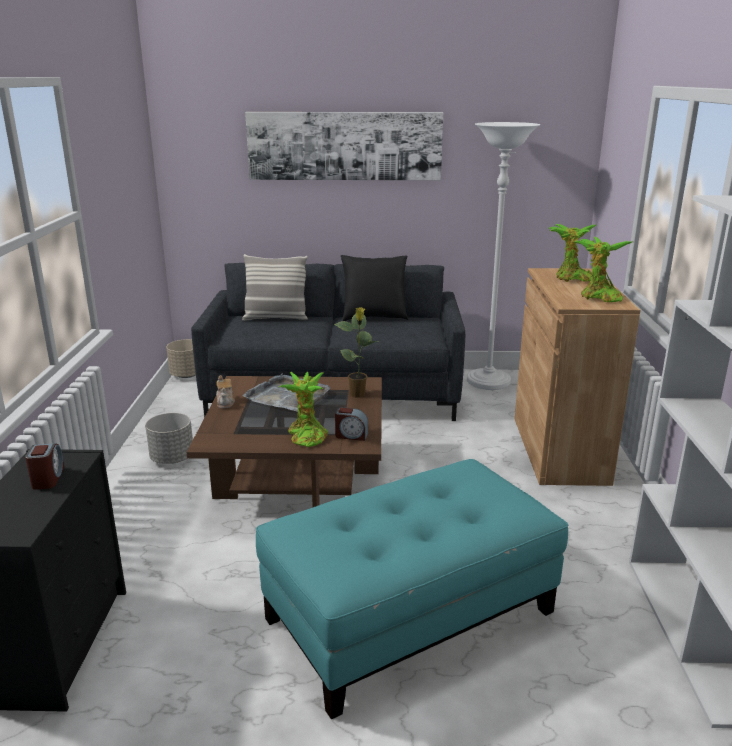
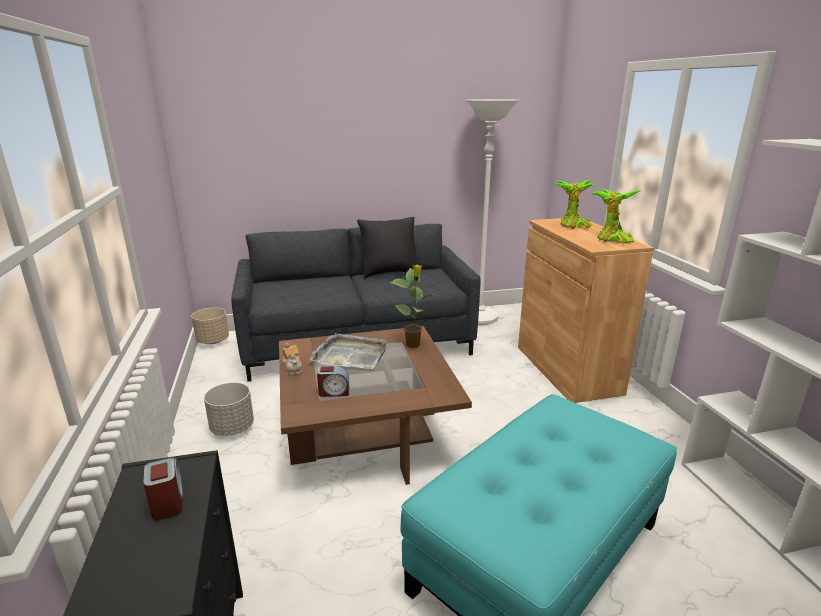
camera: 15 degrees left, 0 degrees up
pillow [242,254,308,321] -> none
picture [245,112,443,180] -> none
potted plant [279,371,328,447] -> none
alarm clock [335,407,368,441] -> alarm clock moved to [317,366,349,397]

